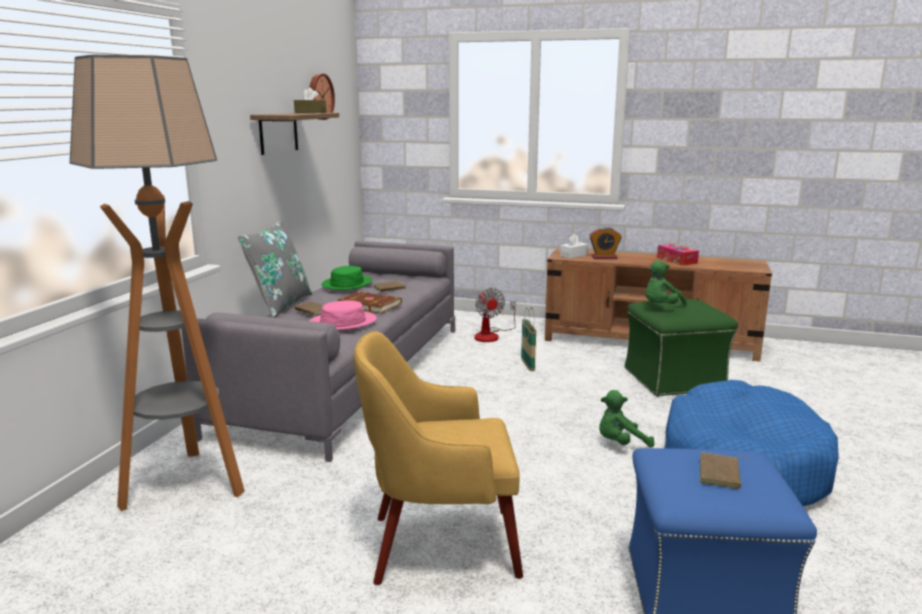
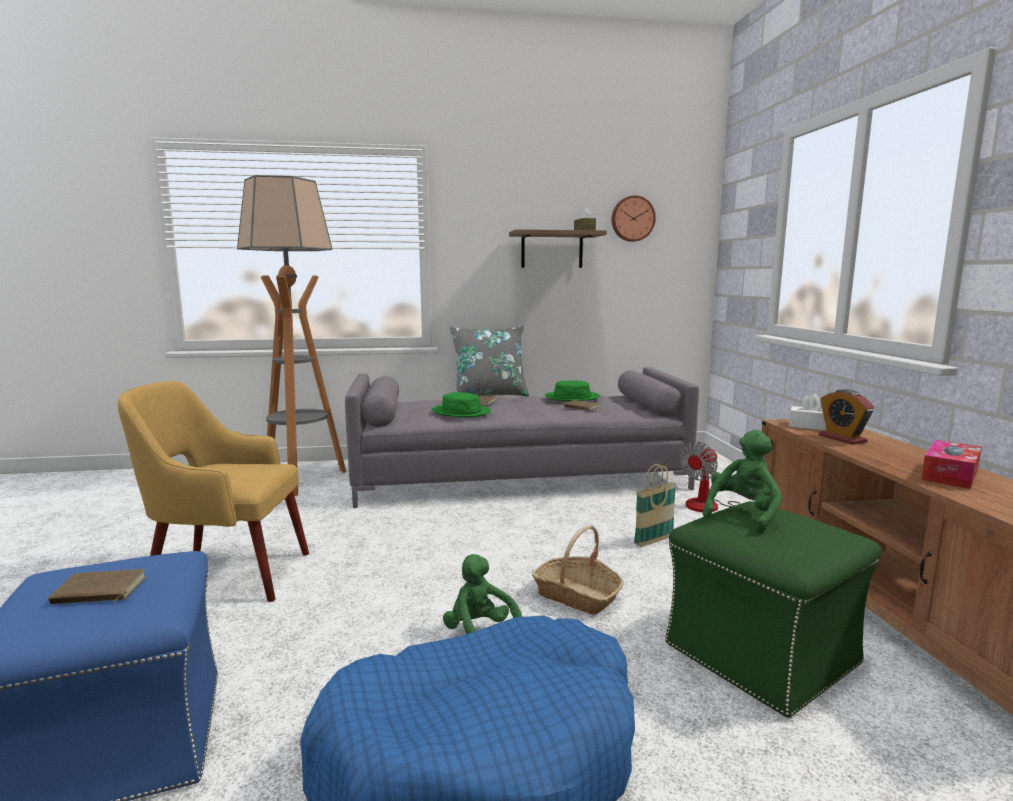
camera: 65 degrees right, 5 degrees down
pink hat [310,300,377,330] -> green hat [432,392,491,417]
brown book [338,292,402,314] -> none
yellow armchair [354,331,523,585] -> yellow armchair turned 60 degrees counterclockwise [118,381,309,602]
green plush toy [645,261,687,306] -> green plush toy turned 105 degrees clockwise [703,430,782,534]
none -> basket [532,525,624,615]

